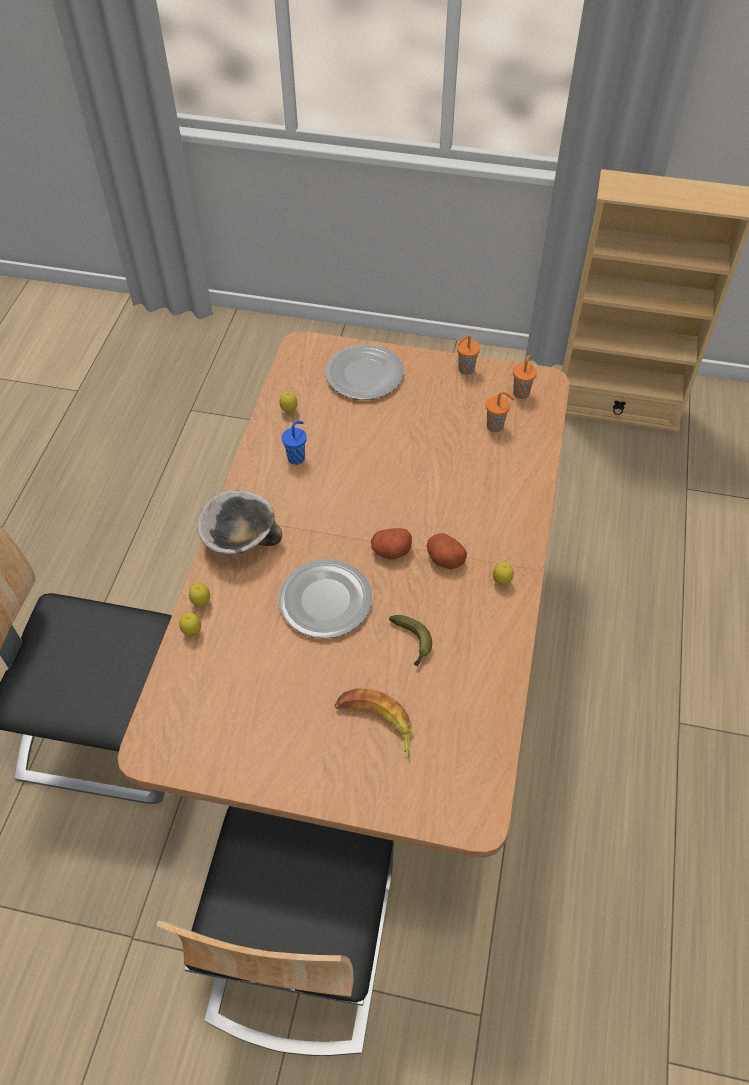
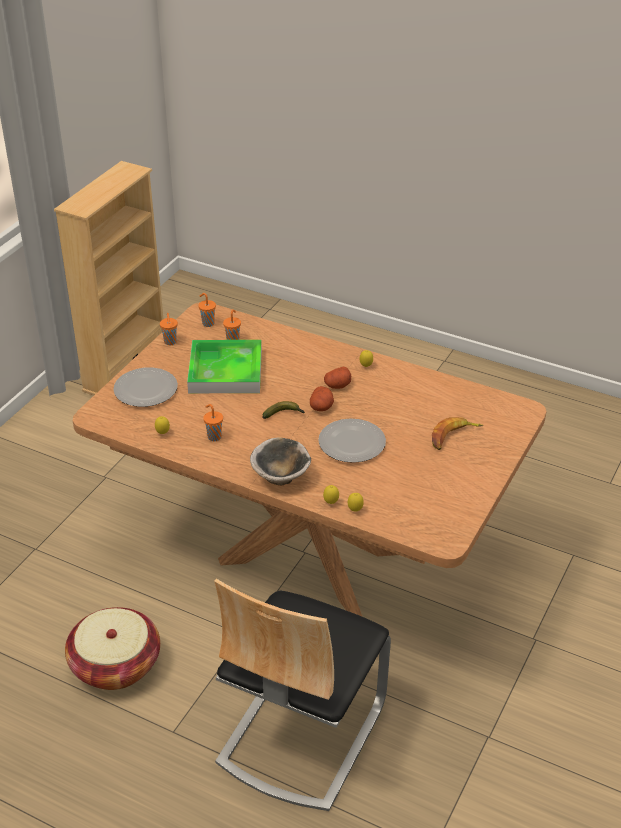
camera: 75 degrees left, 15 degrees down
chair [156,806,394,1056] -> none
blue cup [282,421,307,465] -> orange cup [203,404,223,441]
banana [389,615,432,667] -> banana moved to [262,401,305,419]
none -> basket [65,607,160,690]
none -> tray [187,340,262,393]

